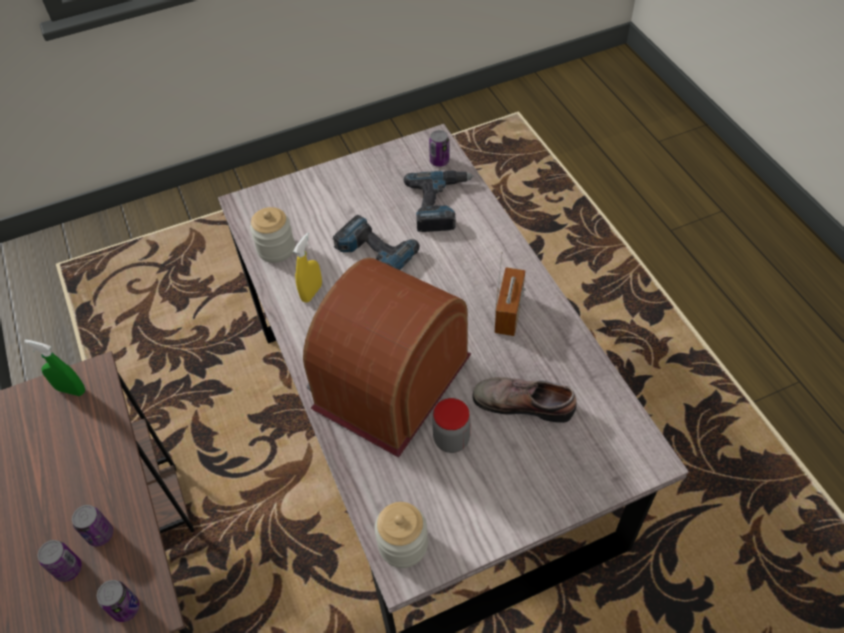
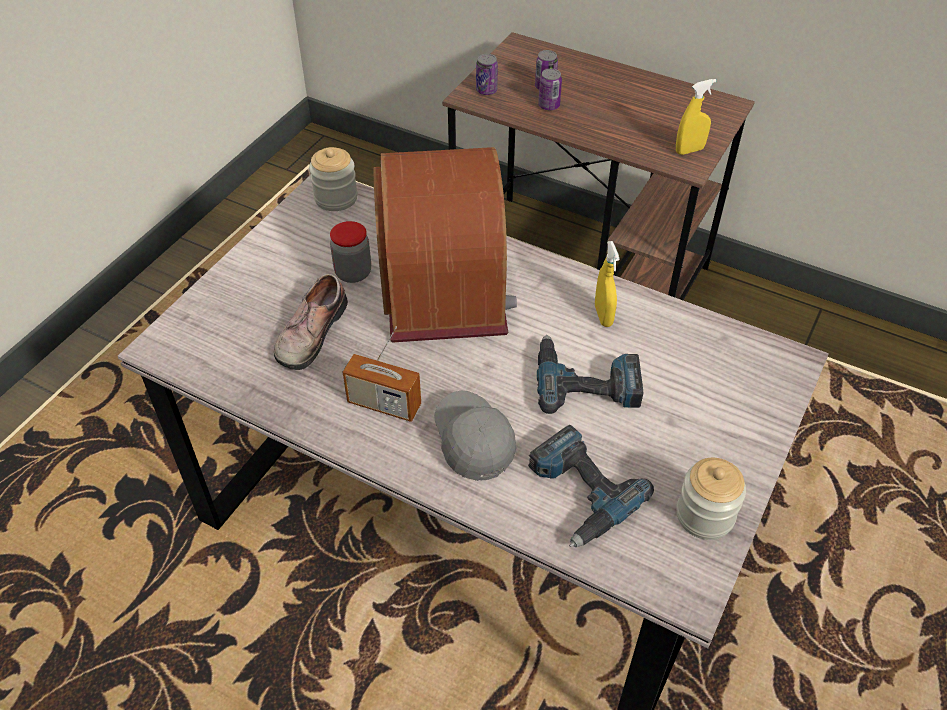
camera: 140 degrees right, 5 degrees down
green spray bottle [24,340,85,396] -> yellow spray bottle [676,79,716,155]
jar [250,207,295,263] -> jar moved to [677,458,746,540]
can [429,130,449,167] -> none
shoe [473,377,577,423] -> shoe turned 135 degrees clockwise [274,274,348,370]
radio [495,252,526,336] -> radio turned 45 degrees counterclockwise [343,326,421,422]
none -> grey cap [434,391,516,481]

